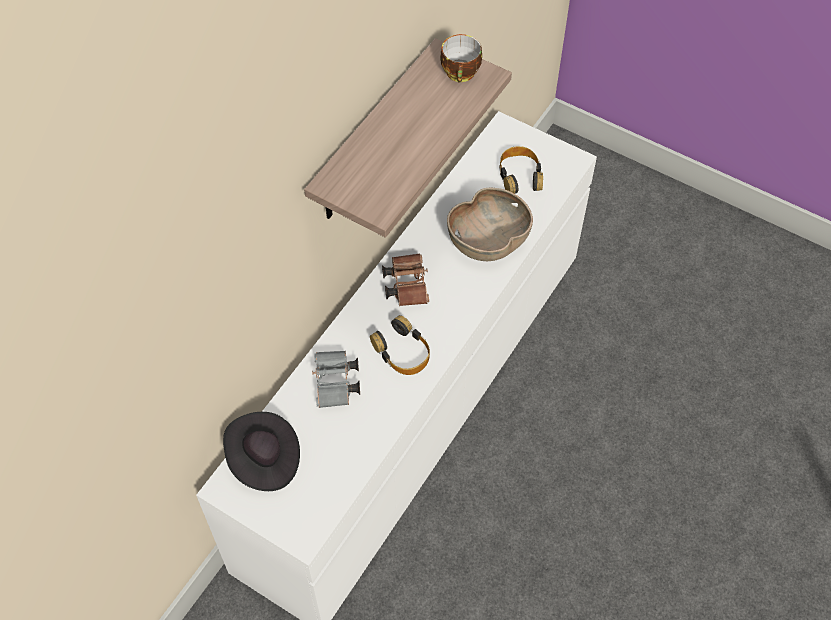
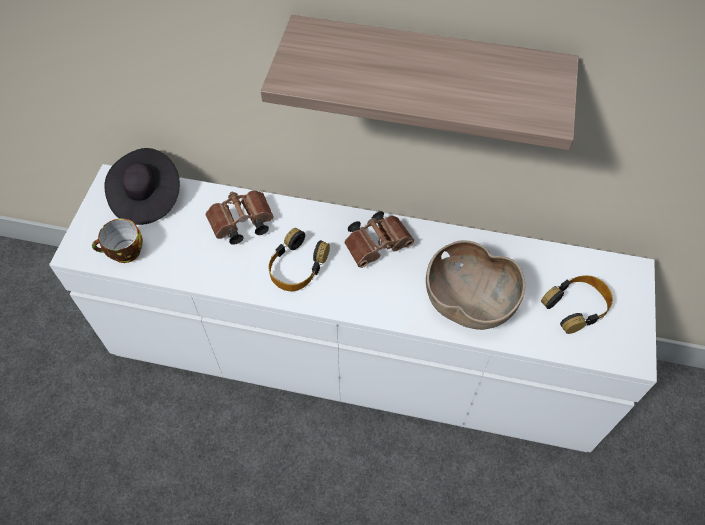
camera: 70 degrees right, 0 degrees up
grey binoculars [312,351,360,408] -> brown binoculars [205,190,274,245]
cup [440,34,482,83] -> cup moved to [92,218,143,263]

